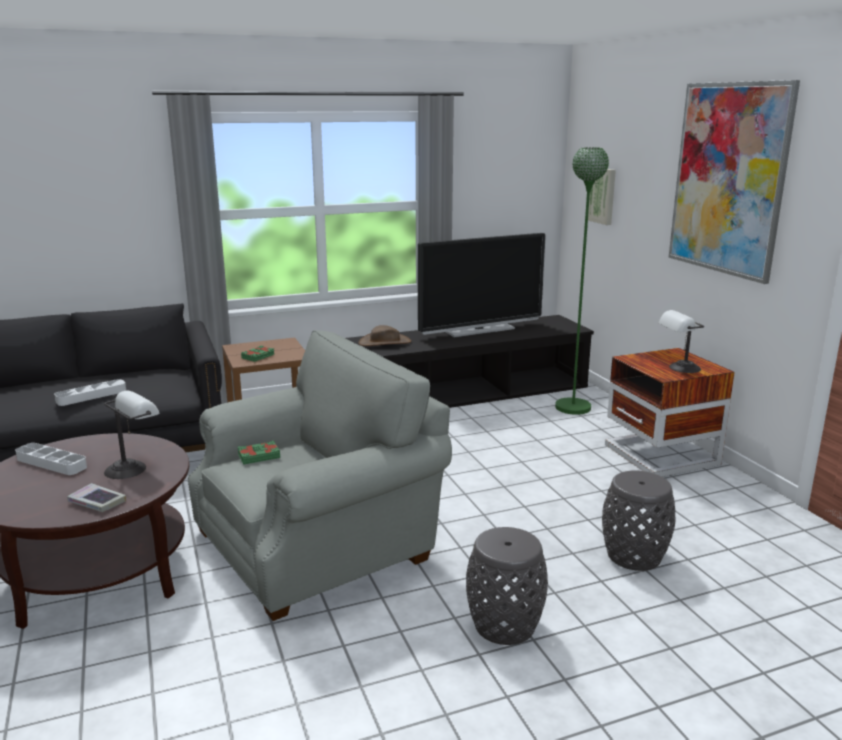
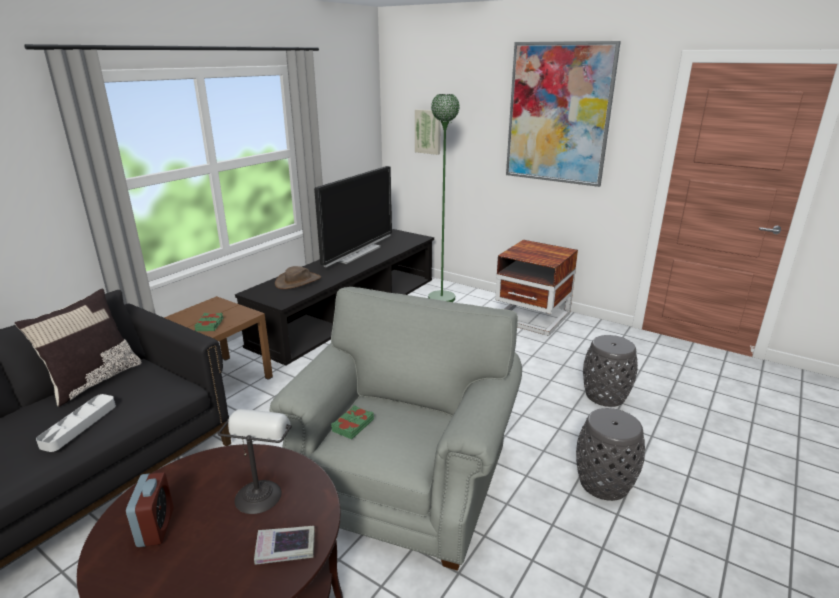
camera: 35 degrees left, 5 degrees up
grey tray [15,443,87,475] -> alarm clock [126,472,174,547]
table lamp [659,310,704,373] -> none
none -> pillow [15,289,141,407]

